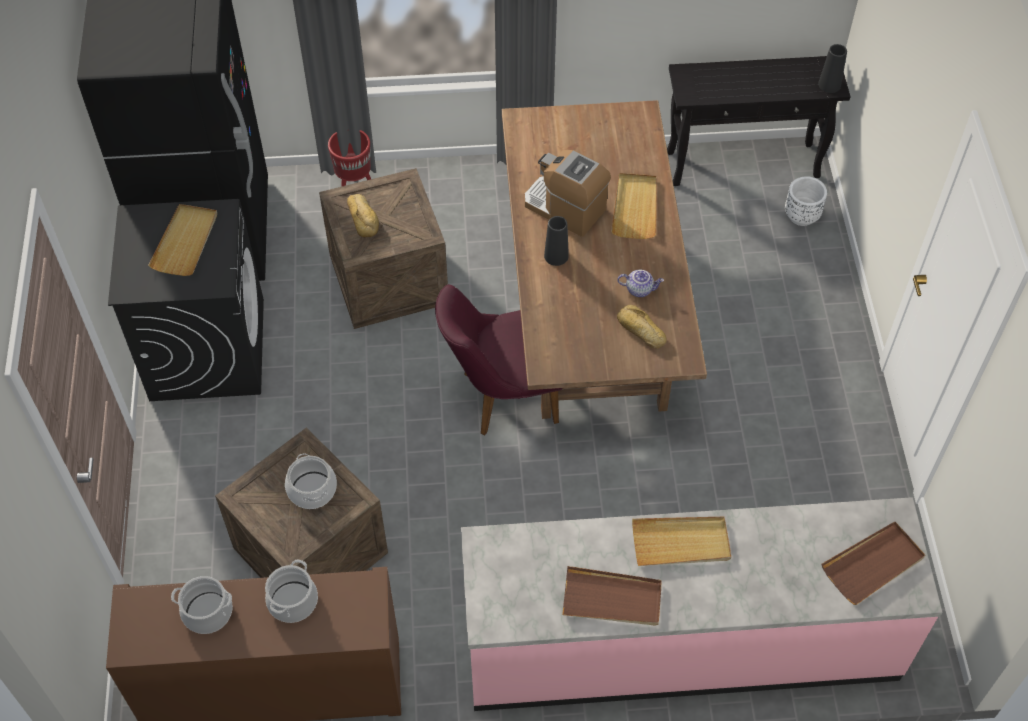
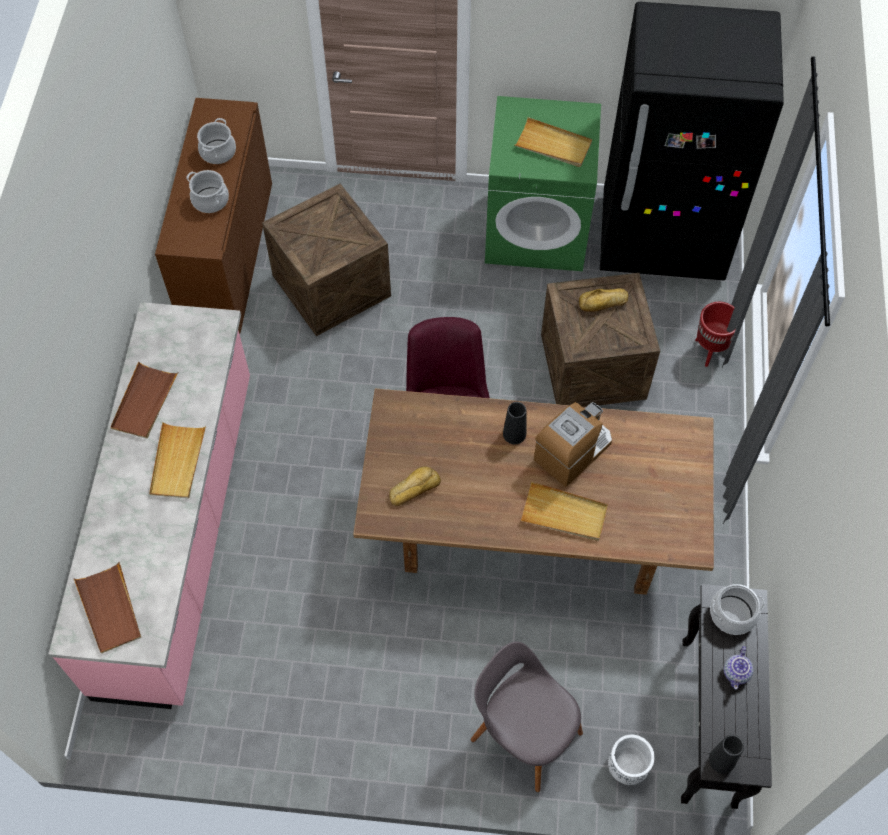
camera: 100 degrees right, 5 degrees up
black washing machine [108,199,264,401] -> green washing machine [485,96,601,271]
cooking pot [285,453,337,509] -> cooking pot moved to [710,584,765,635]
teapot [617,270,664,297] -> teapot moved to [724,646,753,689]
none -> grey chair [471,641,583,792]

